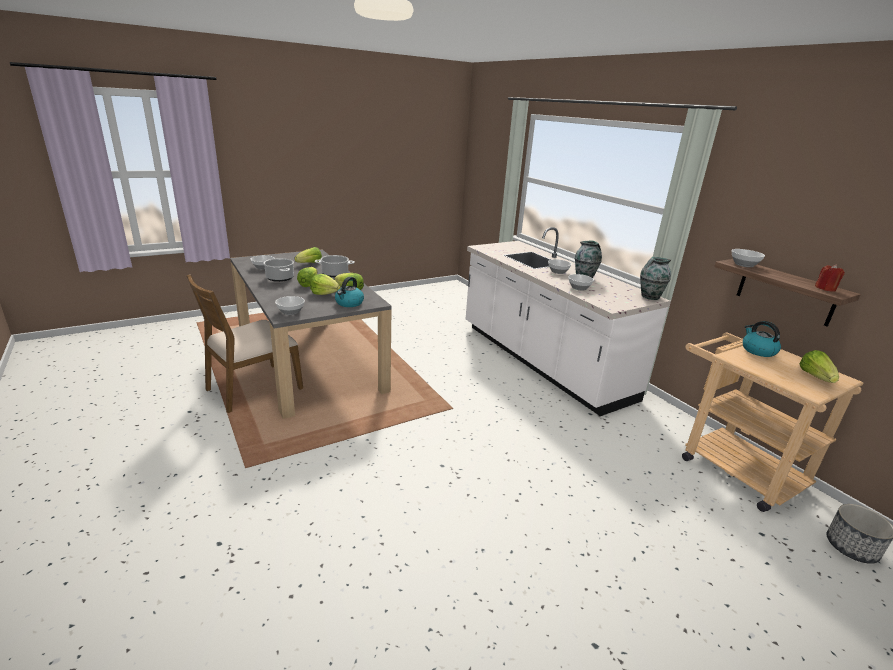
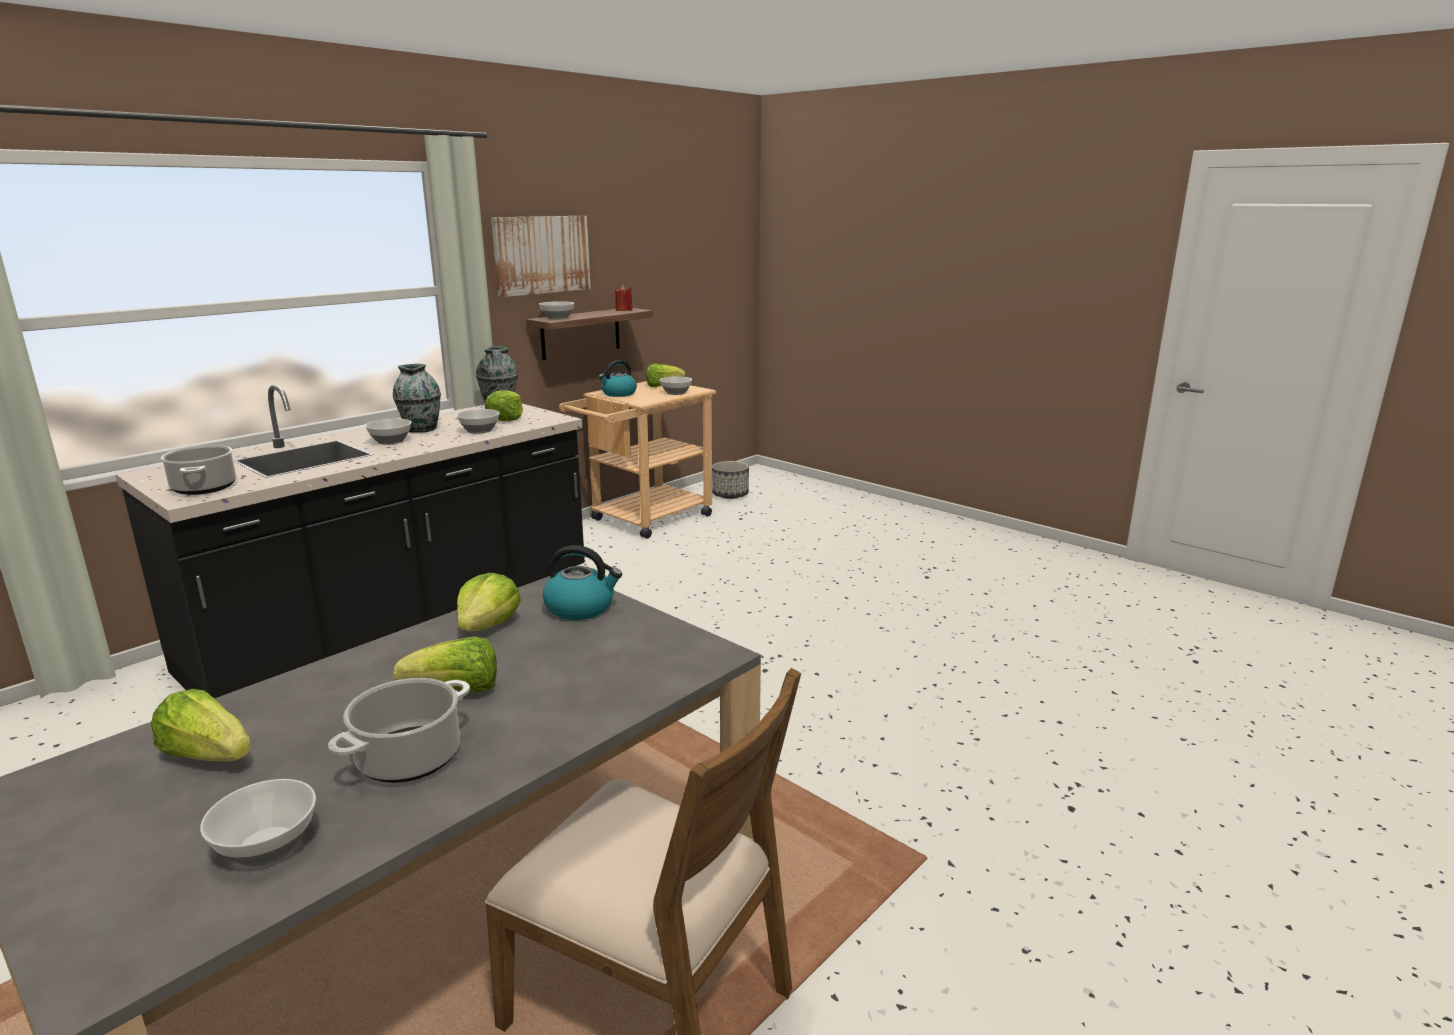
camera: 105 degrees left, 5 degrees down
bowl [275,296,305,315] -> bowl moved to [660,376,692,395]
lettuce [310,274,340,295] -> lettuce moved to [485,390,523,421]
cooking pot [315,255,355,277] -> cooking pot moved to [160,445,236,495]
white counter [466,227,671,416] -> black counter [115,385,585,698]
none -> picture [491,216,591,297]

